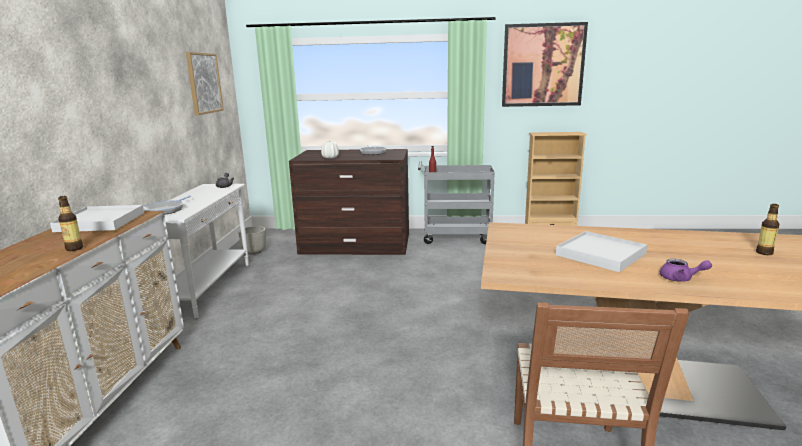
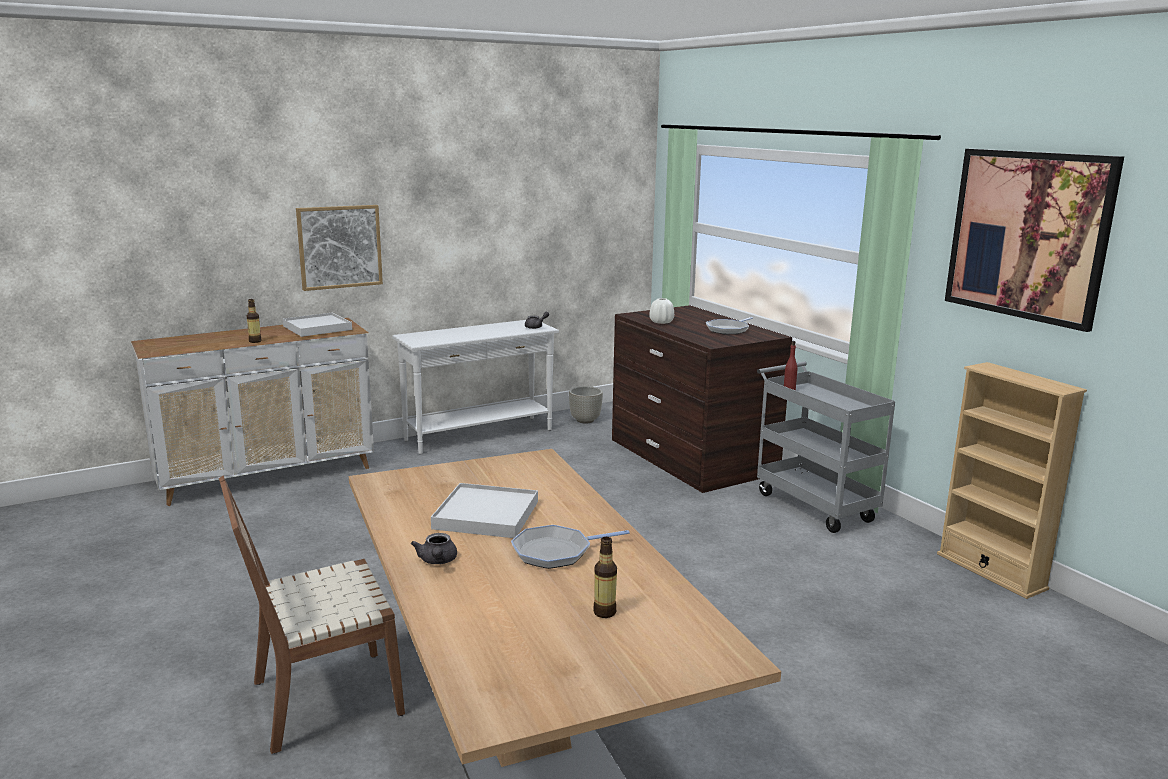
camera: 55 degrees right, 0 degrees up
frying pan [143,195,191,215] -> frying pan moved to [511,525,630,569]
picture [186,52,224,115] -> picture moved to [296,205,383,291]
purple teapot [660,259,712,282] -> grey teapot [411,533,457,564]

